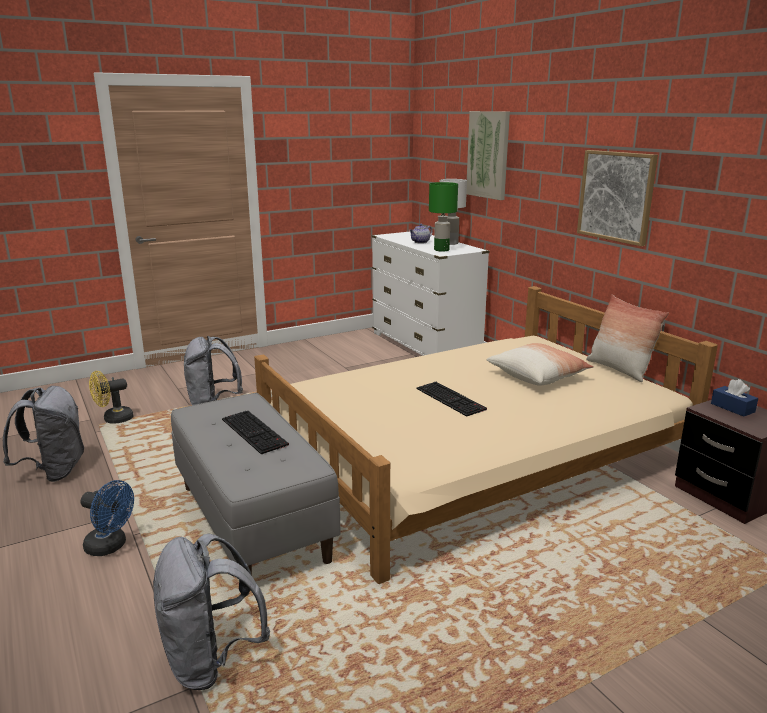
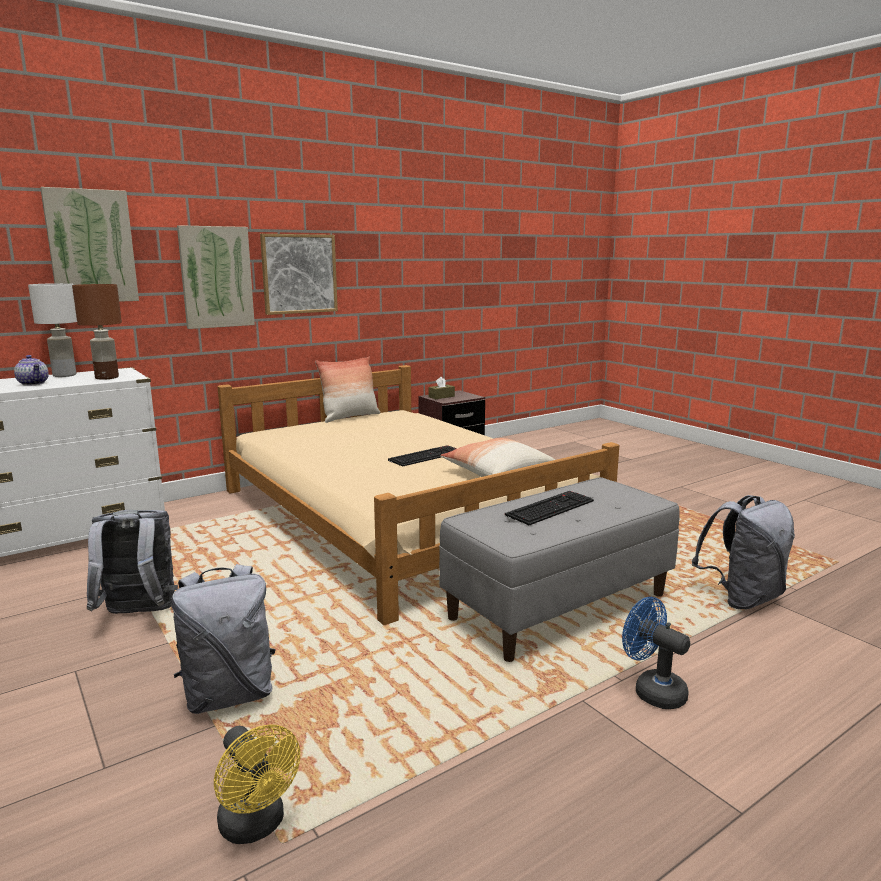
camera: 95 degrees left, 5 degrees down
grey backpack [3,386,84,482] -> grey backpack moved to [87,510,178,614]
blue fan [80,480,134,556] -> blue fan turned 60 degrees counterclockwise [622,597,690,709]
green table lamp [429,182,458,252] -> brown table lamp [72,284,122,380]
pillow [486,343,594,386] -> pillow moved to [440,438,555,477]
blue tissue box [711,379,758,417] -> brown tissue box [429,377,455,399]
none -> picture [177,225,255,329]

